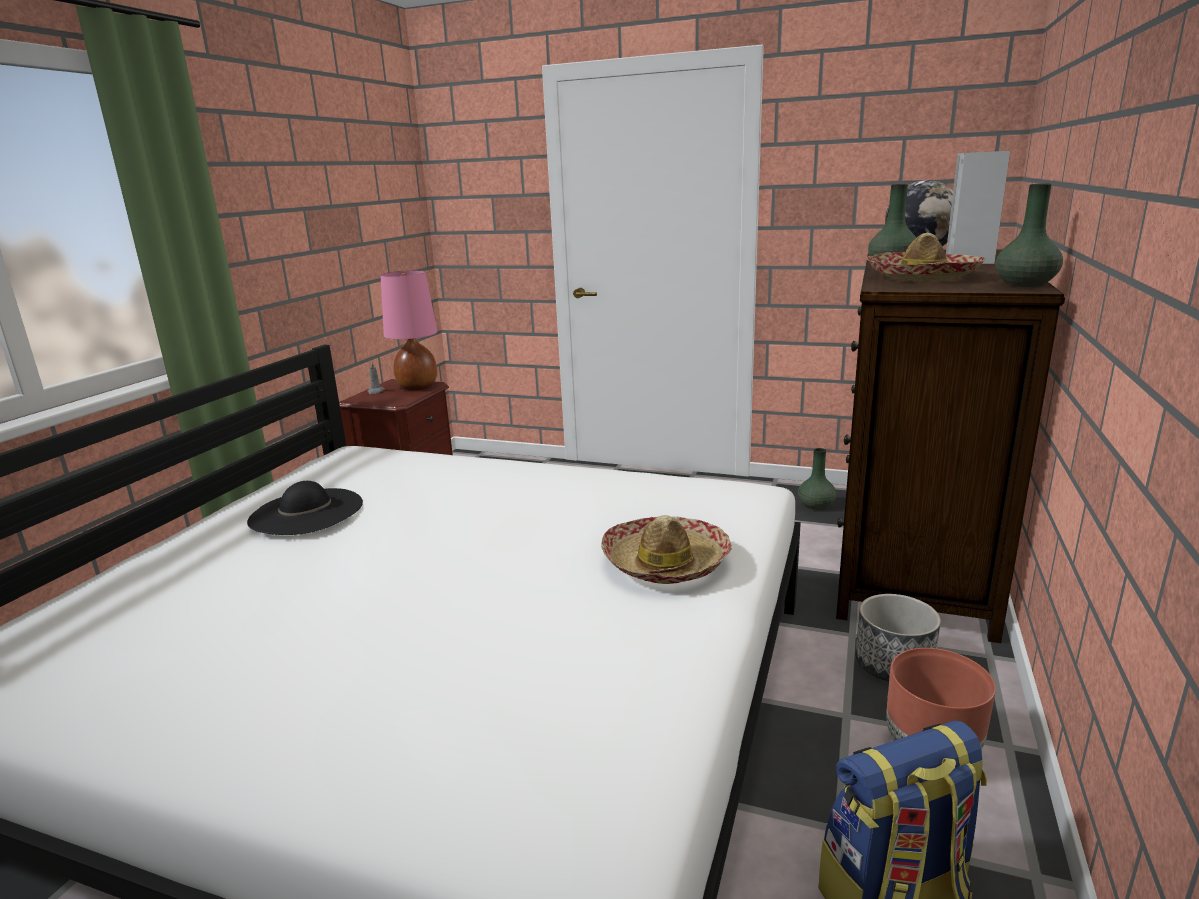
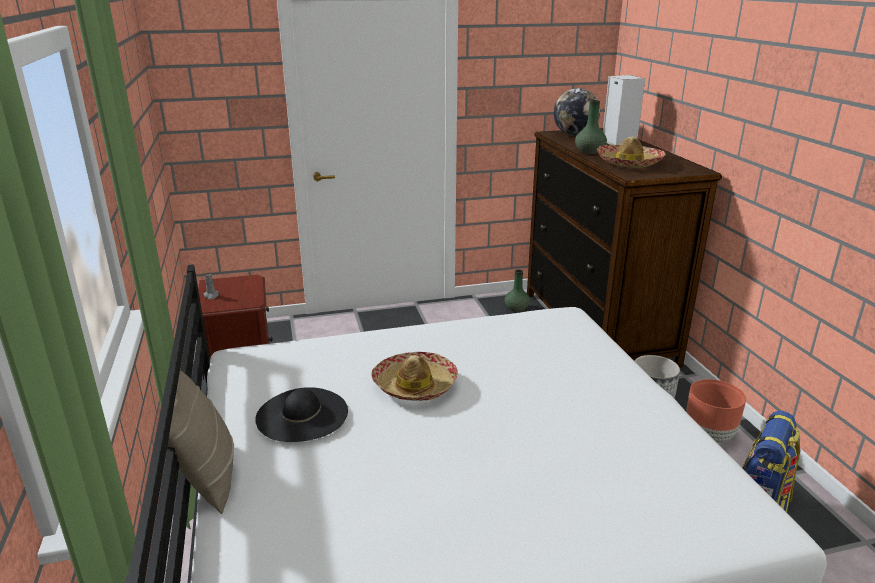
camera: 35 degrees left, 5 degrees up
pink table lamp [380,271,437,391] -> none
hat [601,515,732,584] -> hat moved to [371,352,458,401]
green vase [995,184,1063,287] -> none
none -> beige pillow [166,370,234,514]

